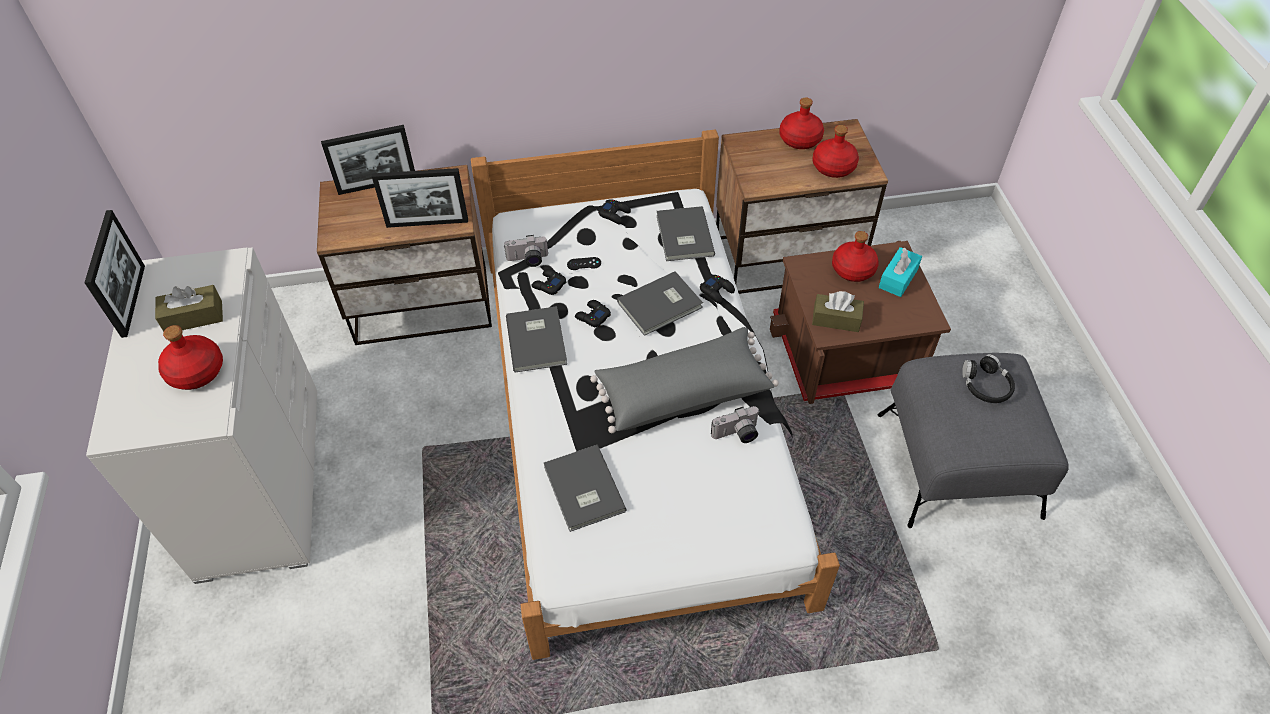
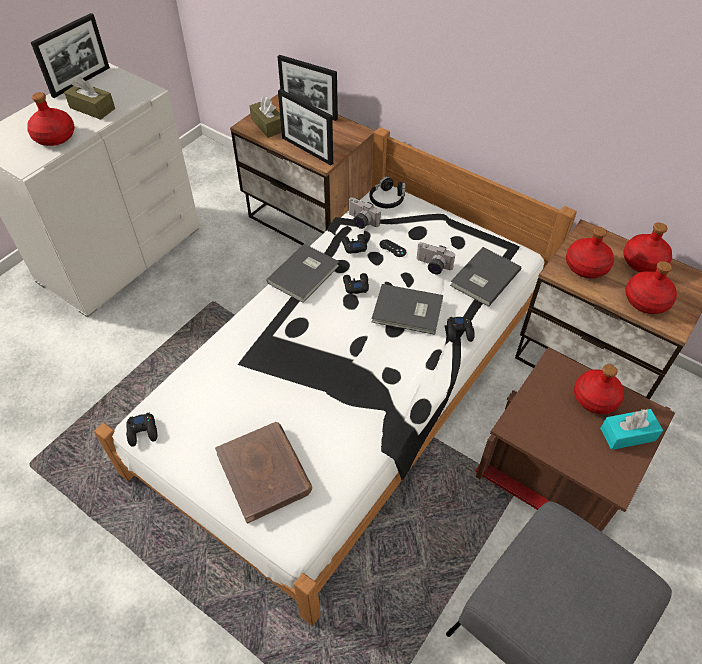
camera: 45 degrees right, 0 degrees up
grey book [544,445,627,532] -> none
grey pillow [590,327,779,433] -> none
black game controller [598,199,631,225] -> black game controller moved to [126,413,157,447]
camera [711,406,760,443] -> camera moved to [417,242,455,274]
brown tissue box [812,291,864,332] -> brown tissue box moved to [250,96,282,138]
black headphones [962,354,1015,403] -> black headphones moved to [369,176,406,208]
none -> brown book [215,422,312,524]
none -> red bottle [566,227,614,278]

